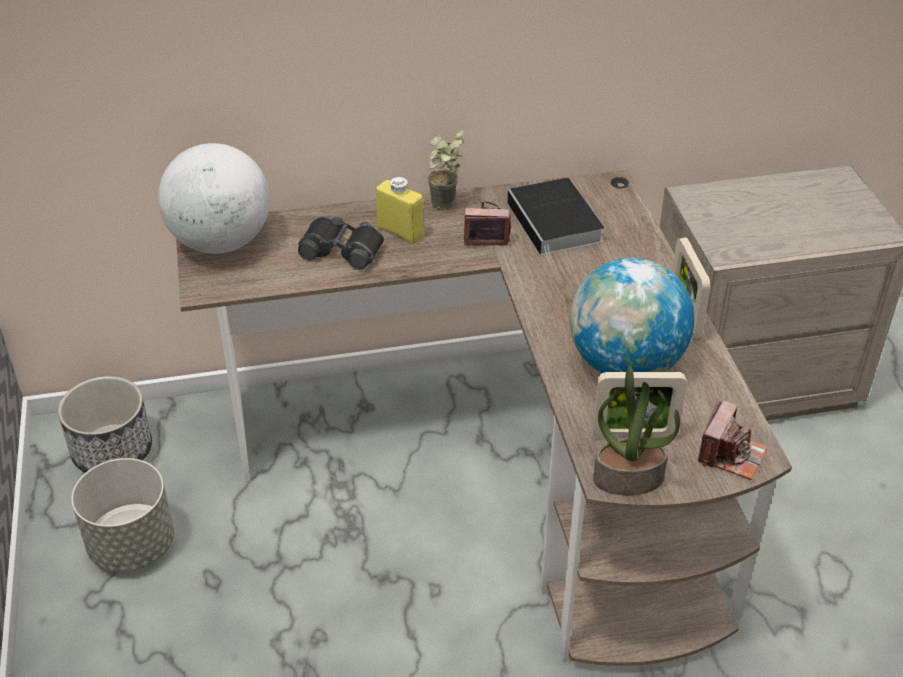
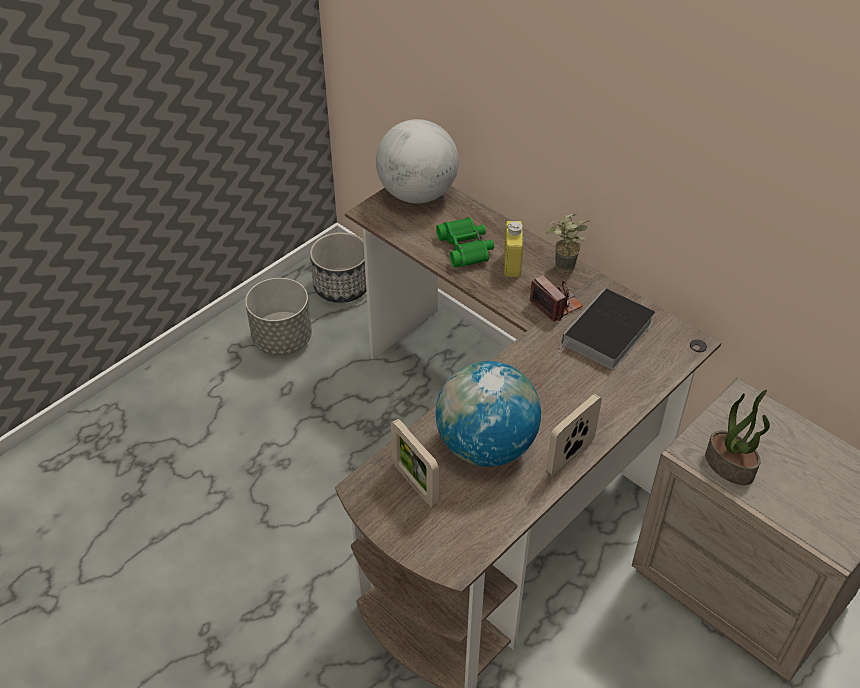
camera: 55 degrees right, 5 degrees up
black binoculars [298,216,384,270] -> green binoculars [436,217,494,267]
potted plant [593,366,680,496] -> potted plant moved to [705,390,770,485]
camera [698,399,767,480] -> none

